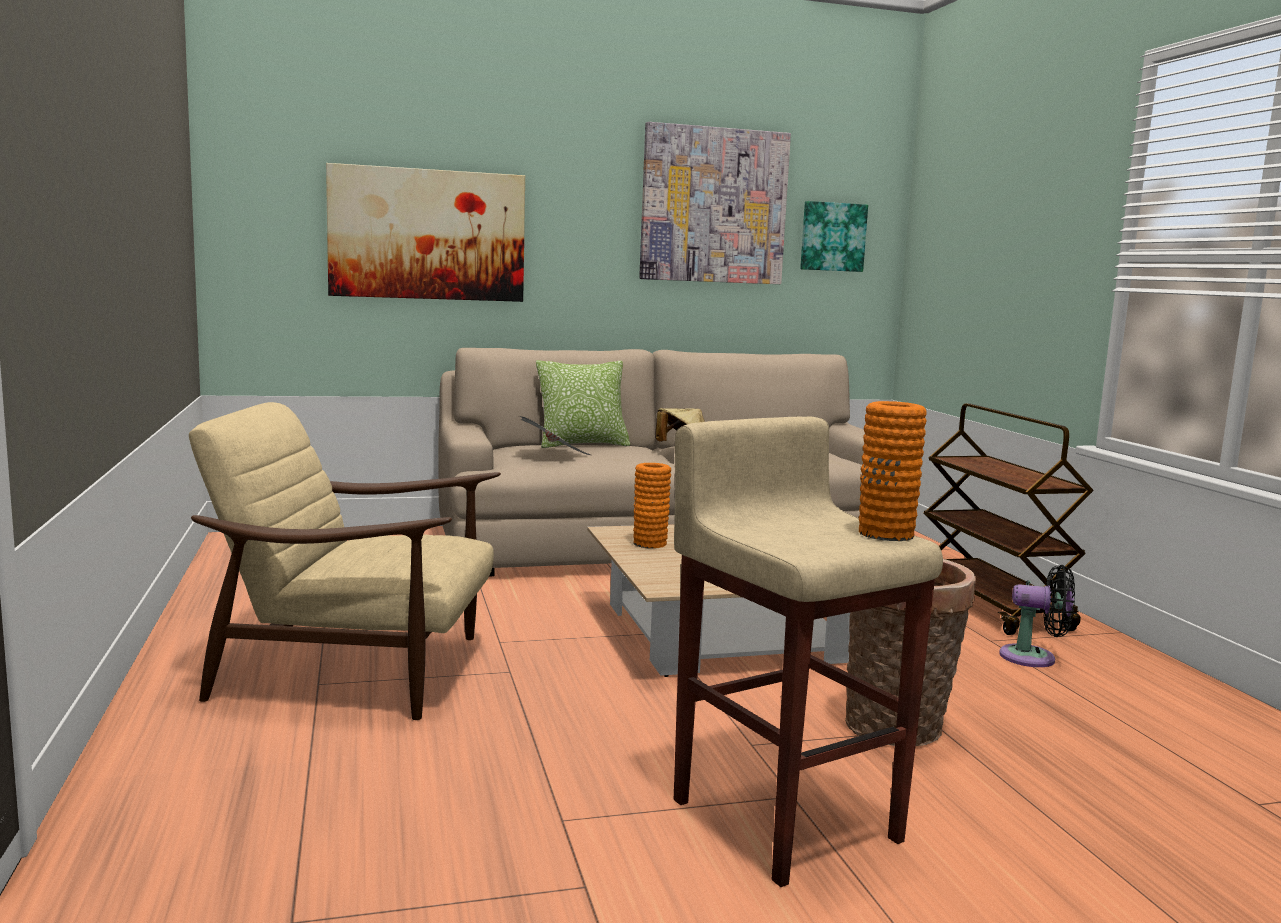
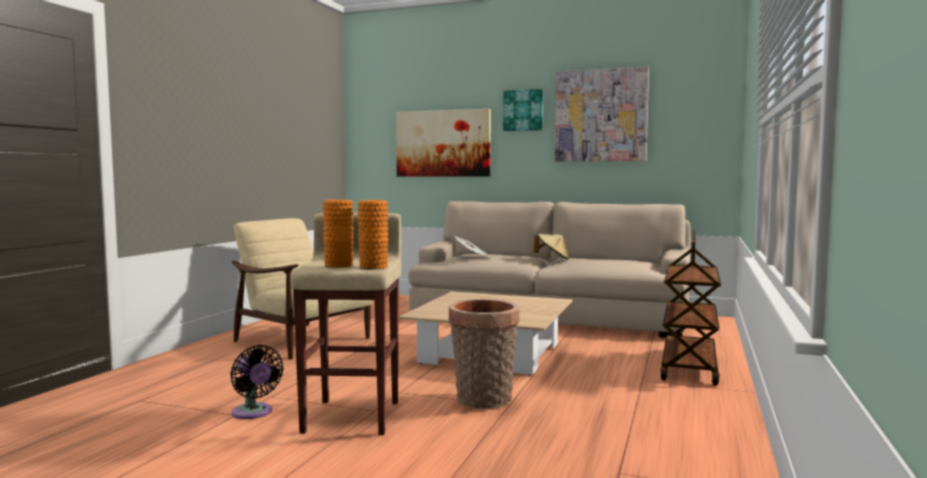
camera: 35 degrees right, 5 degrees down
pillow [536,360,630,448] -> none
orange vase [633,463,671,548] -> orange vase moved to [323,200,354,268]
picture [800,201,868,272] -> picture moved to [503,89,543,131]
black fan [999,565,1075,667] -> black fan moved to [230,345,283,419]

